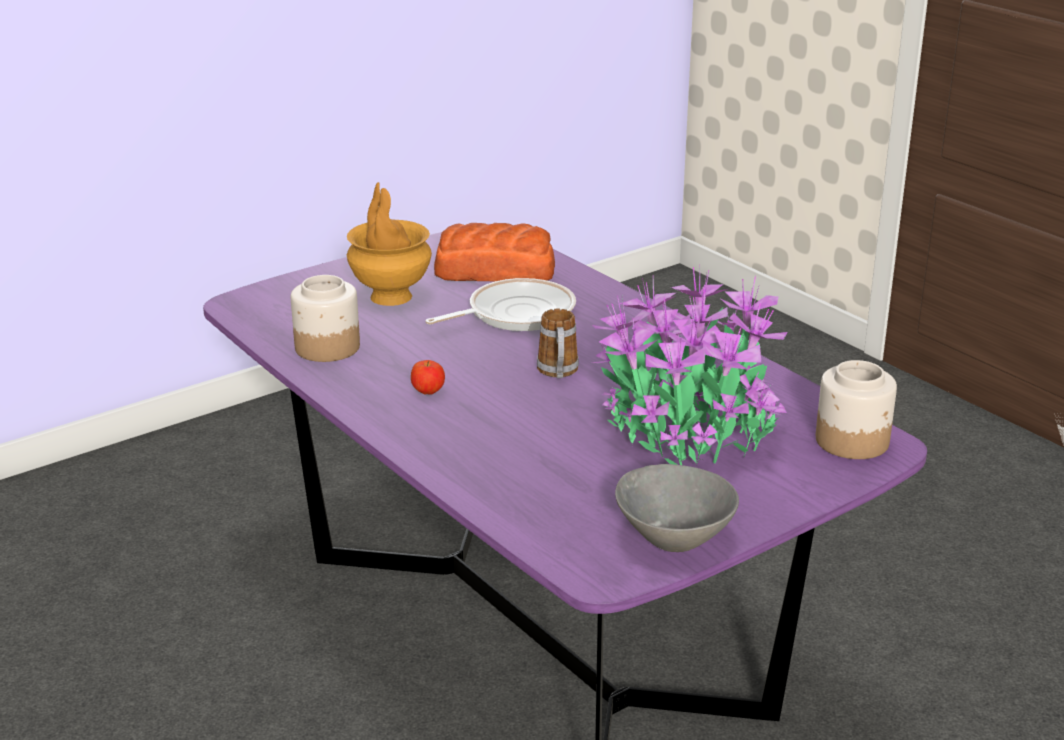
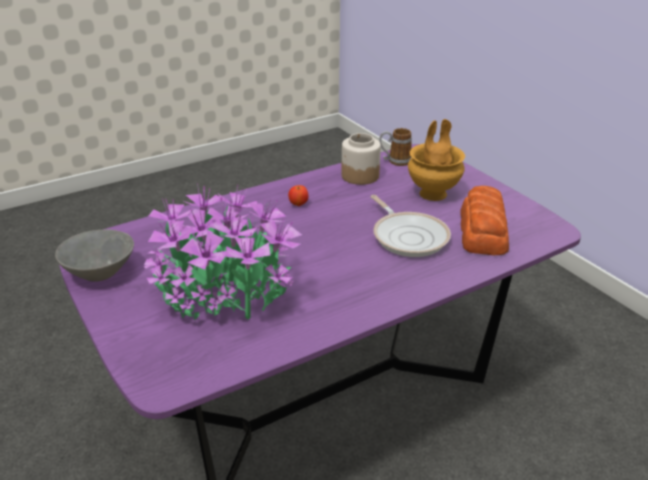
camera: 95 degrees right, 5 degrees up
mug [537,309,579,378] -> mug moved to [379,128,412,166]
jar [816,360,897,459] -> none

